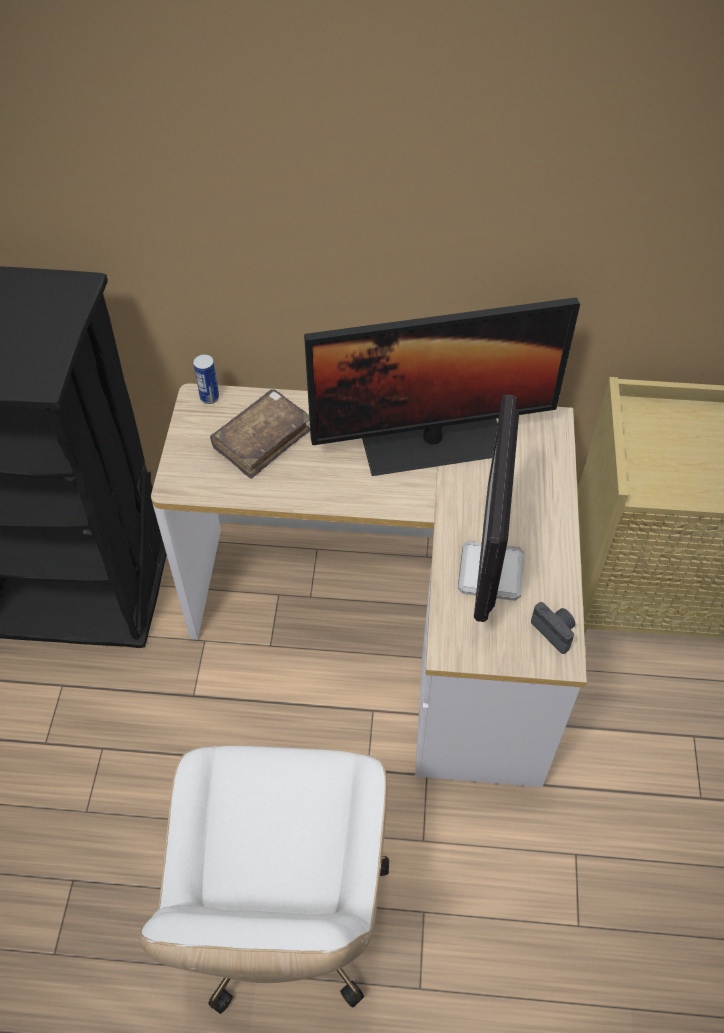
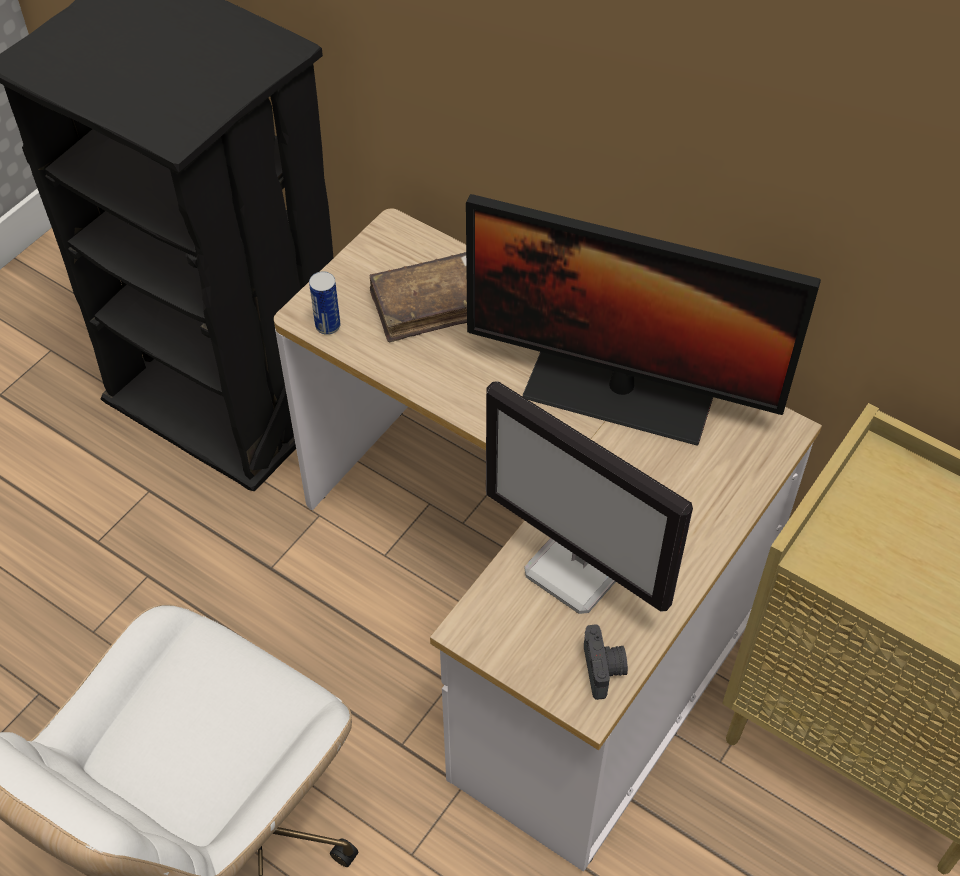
camera: 30 degrees right, 0 degrees up
can [193,354,219,404] -> can moved to [309,271,340,335]
monitor [458,395,525,622] -> monitor turned 90 degrees counterclockwise [486,381,693,614]

